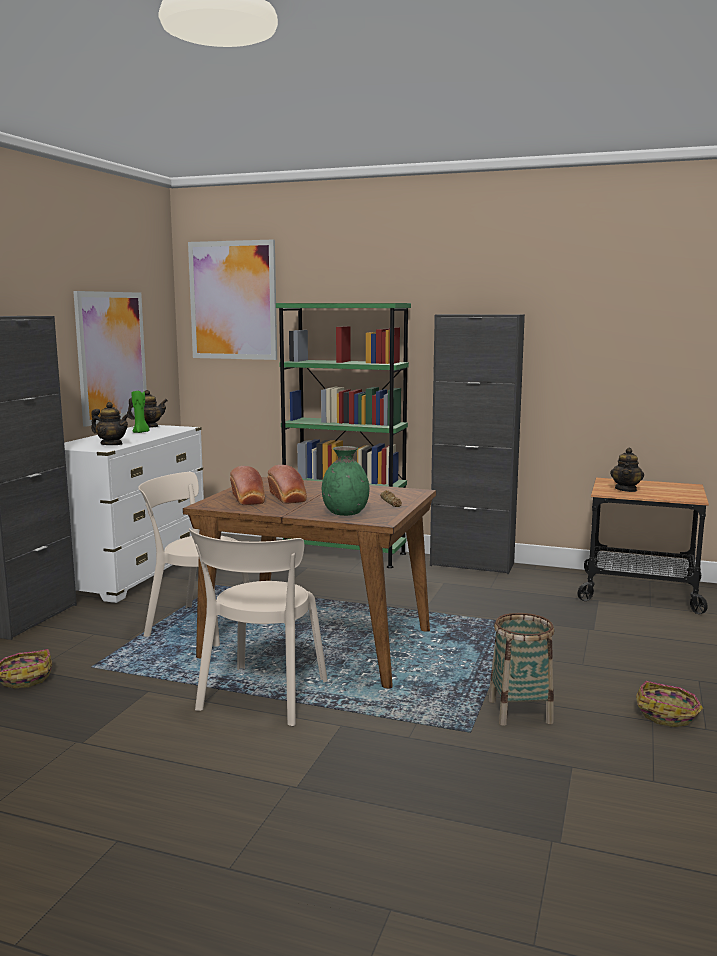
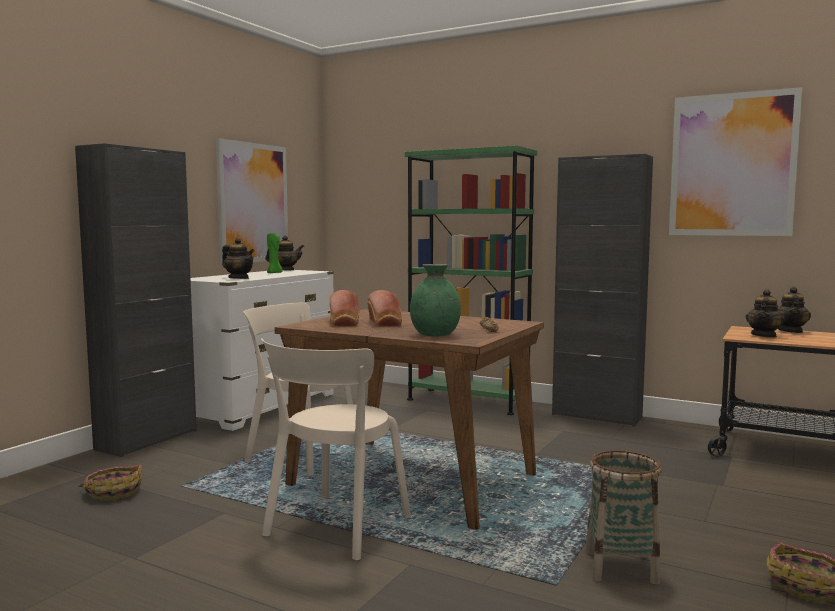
camera: 10 degrees right, 5 degrees down
picture [188,240,277,360] -> picture moved to [669,87,802,236]
none -> teapot [778,287,811,333]

